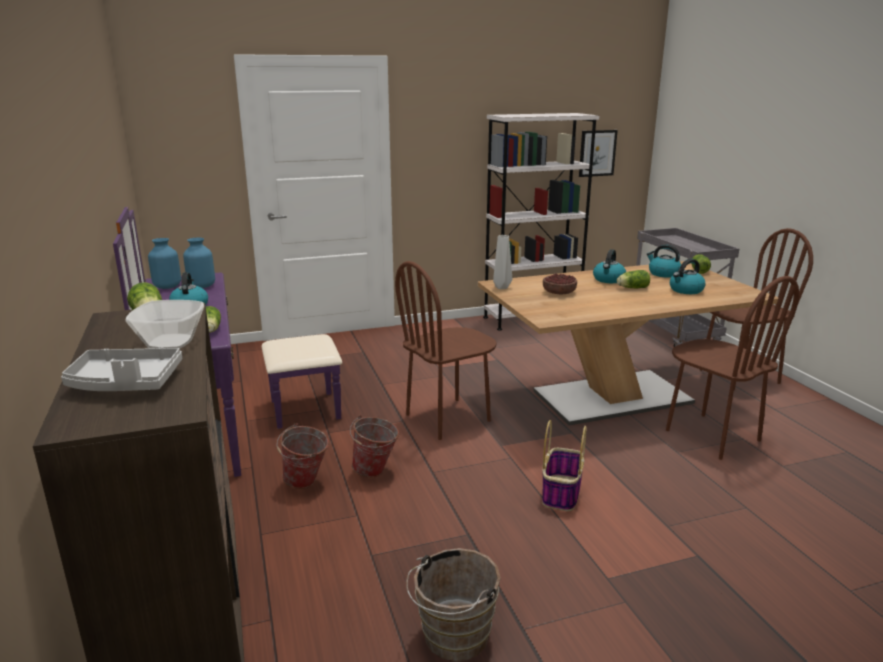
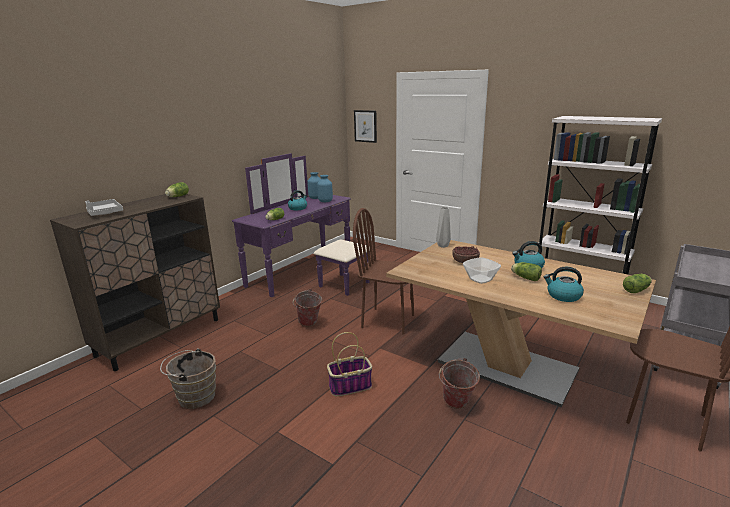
camera: 55 degrees right, 0 degrees up
bowl [126,300,204,348] -> bowl moved to [463,257,501,284]
bucket [277,423,329,489] -> bucket moved to [439,358,480,409]
picture [579,130,618,177] -> picture moved to [354,110,377,143]
kettle [647,245,681,278] -> none
brown chair [666,276,799,460] -> none

